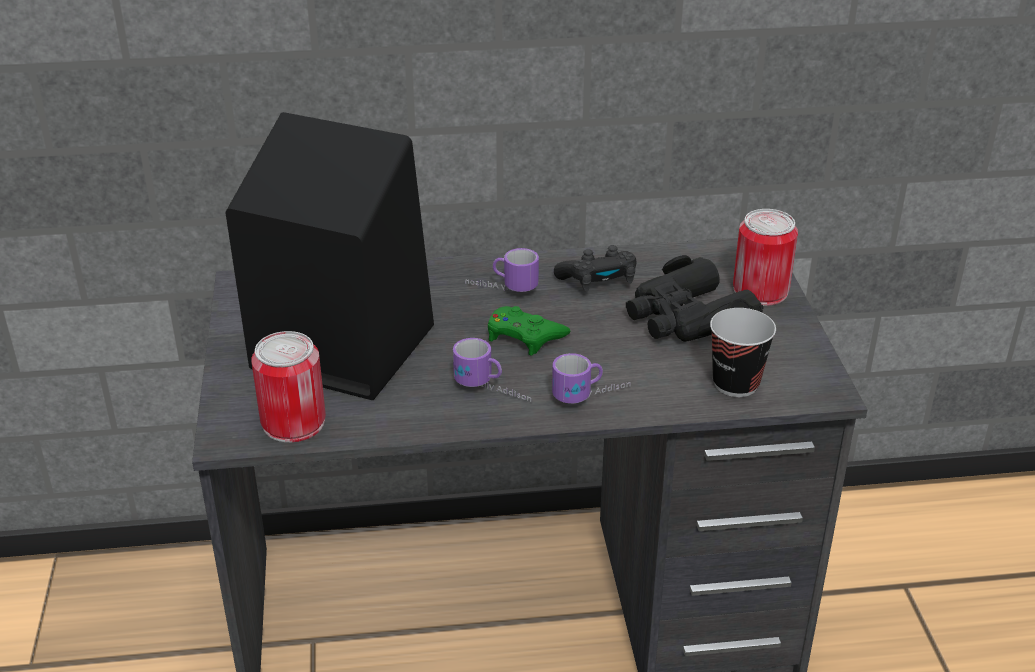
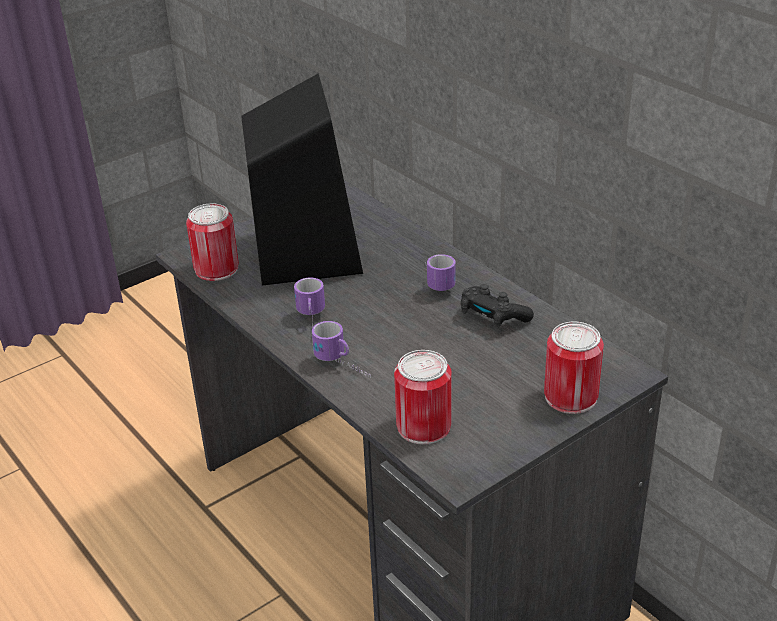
camera: 60 degrees right, 0 degrees up
green game controller [488,306,570,356] -> none
black binoculars [626,255,763,342] -> none
cup [710,308,776,397] -> can [394,350,452,445]

